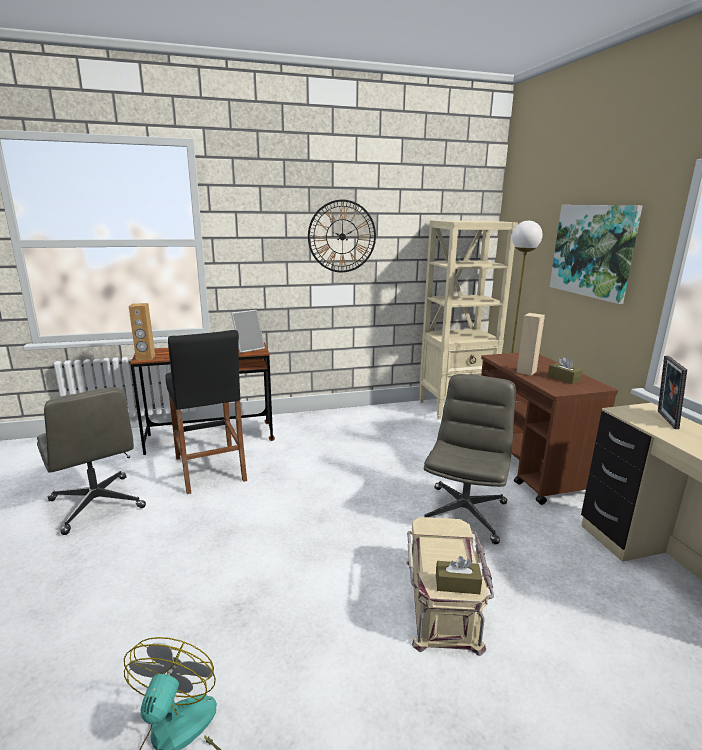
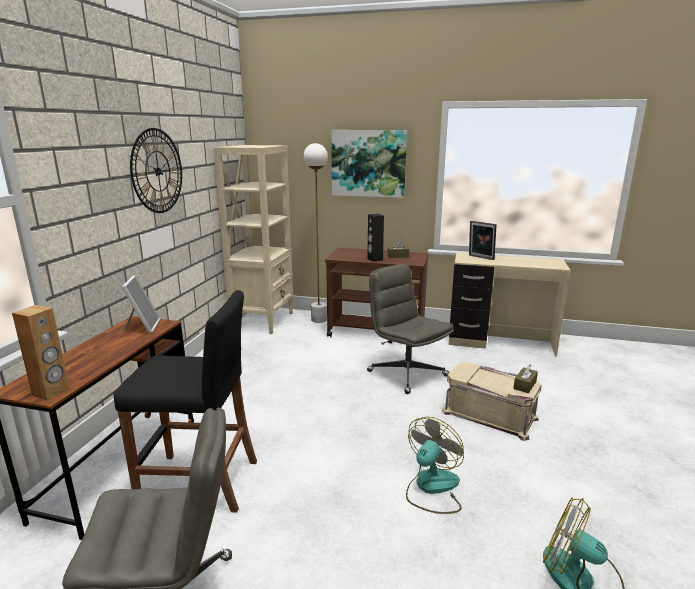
camera: 60 degrees left, 0 degrees up
beige speaker [516,313,545,376] -> black speaker [367,214,384,262]
none -> fan [406,417,464,514]

